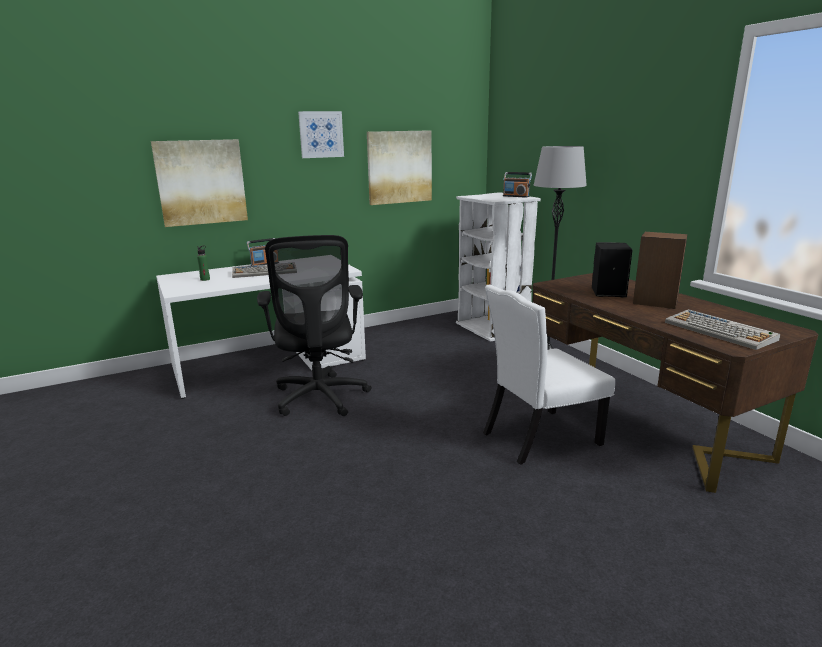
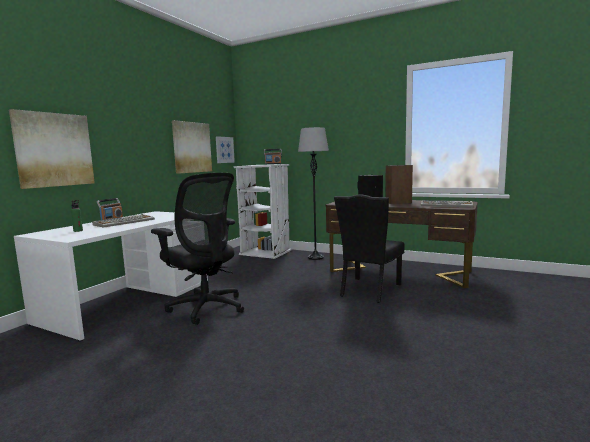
camera: 35 degrees left, 10 degrees down
picture [298,111,344,158] -> picture moved to [216,136,235,163]
white chair [483,285,615,465] -> black chair [334,194,404,303]

